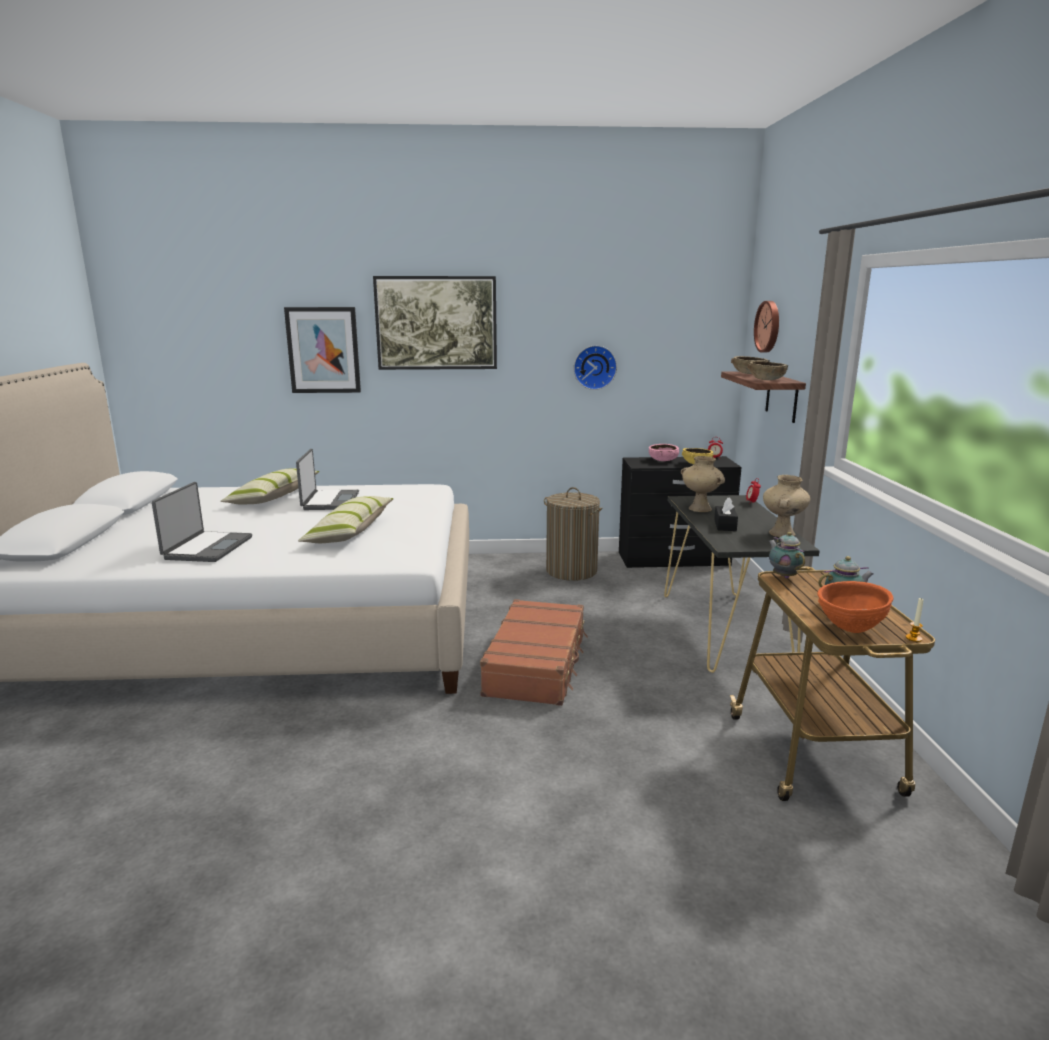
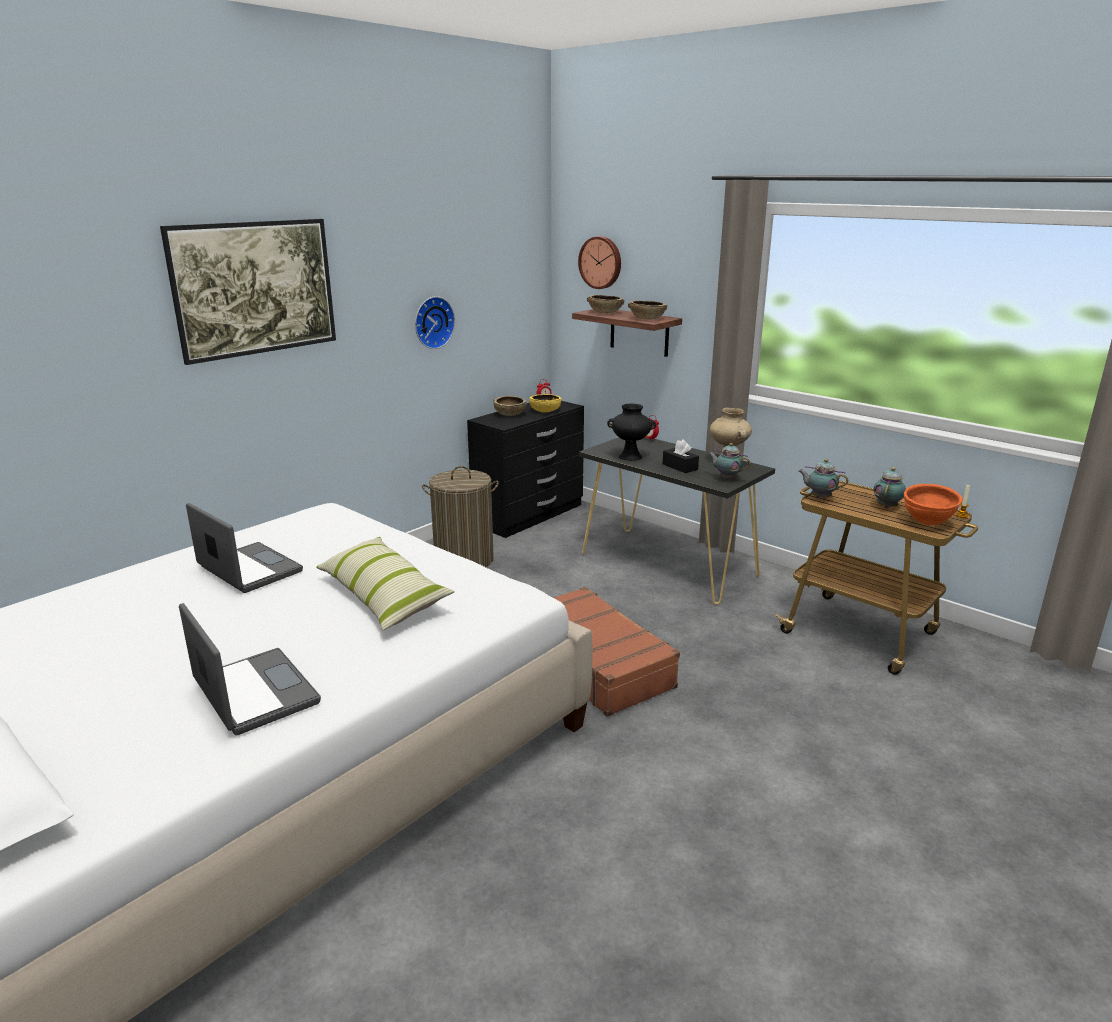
camera: 45 degrees left, 5 degrees up
pillow [220,468,320,505] -> none
picture [284,307,361,393] -> none
pink bowl [649,444,679,461] -> brown bowl [494,396,527,416]
beige vase [681,456,725,512] -> black vase [607,404,656,461]
none -> teapot [708,443,751,480]

